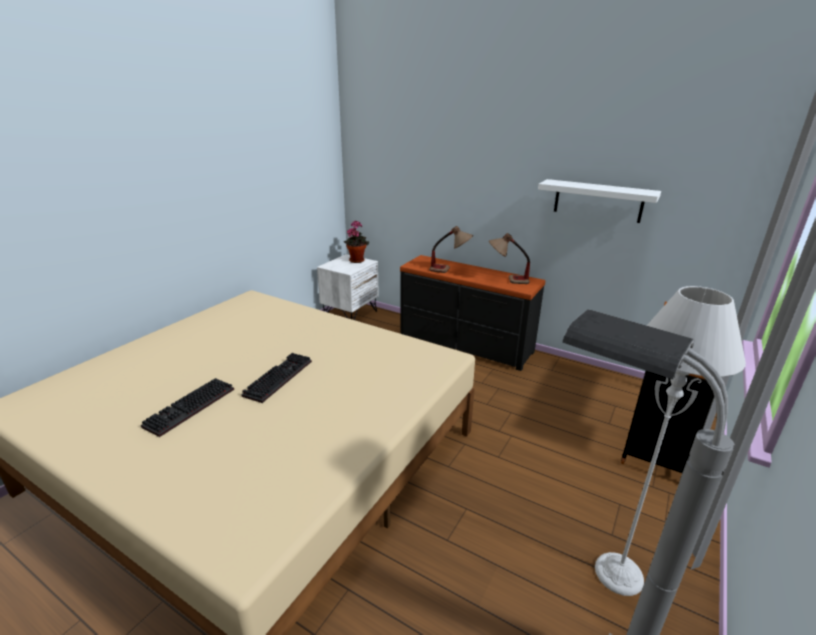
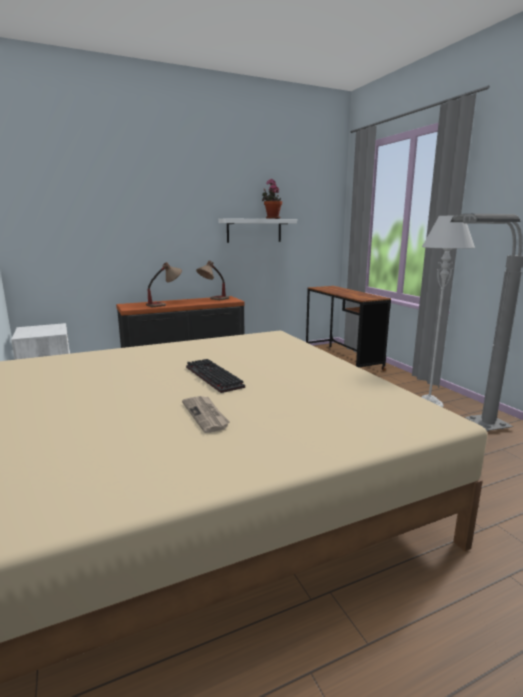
camera: 55 degrees left, 10 degrees down
keyboard [141,378,234,437] -> newspaper [182,396,230,433]
potted plant [344,220,369,263] -> potted plant moved to [262,179,282,219]

